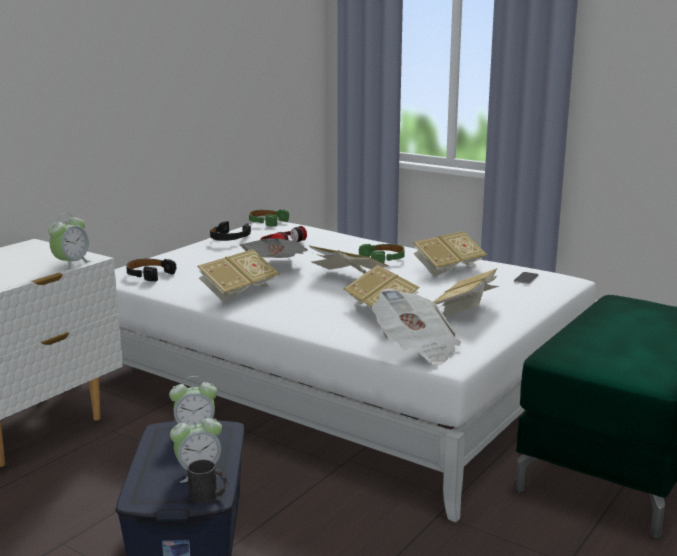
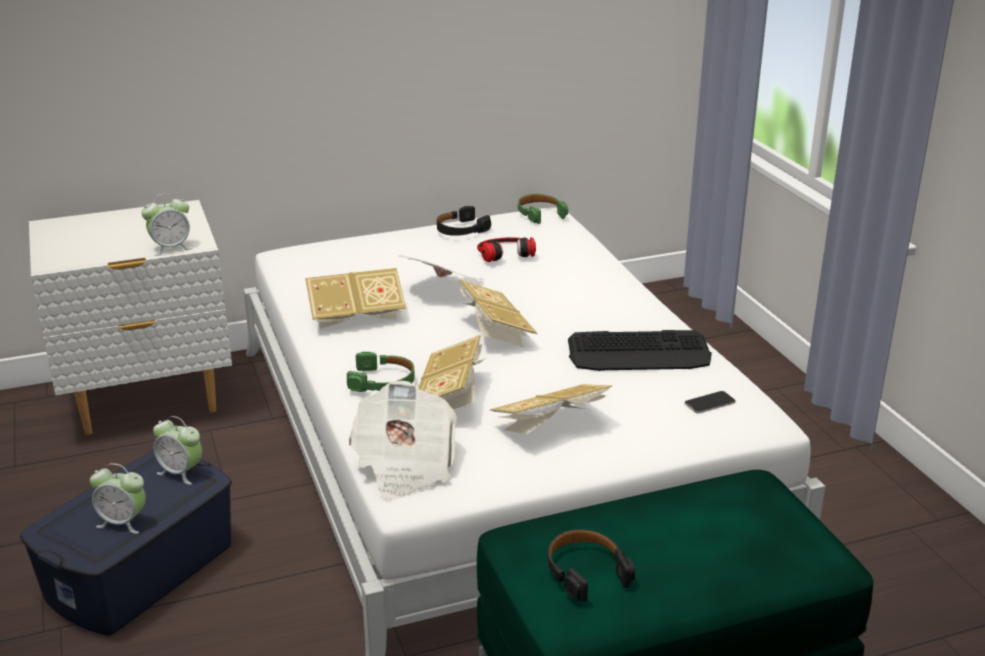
camera: 35 degrees right, 10 degrees up
black headphones [126,259,176,281] -> black headphones moved to [548,529,635,602]
black mug [187,460,228,504] -> none
green headphones [359,244,405,263] -> green headphones moved to [347,352,415,392]
book [413,231,487,277] -> keyboard [568,330,712,371]

